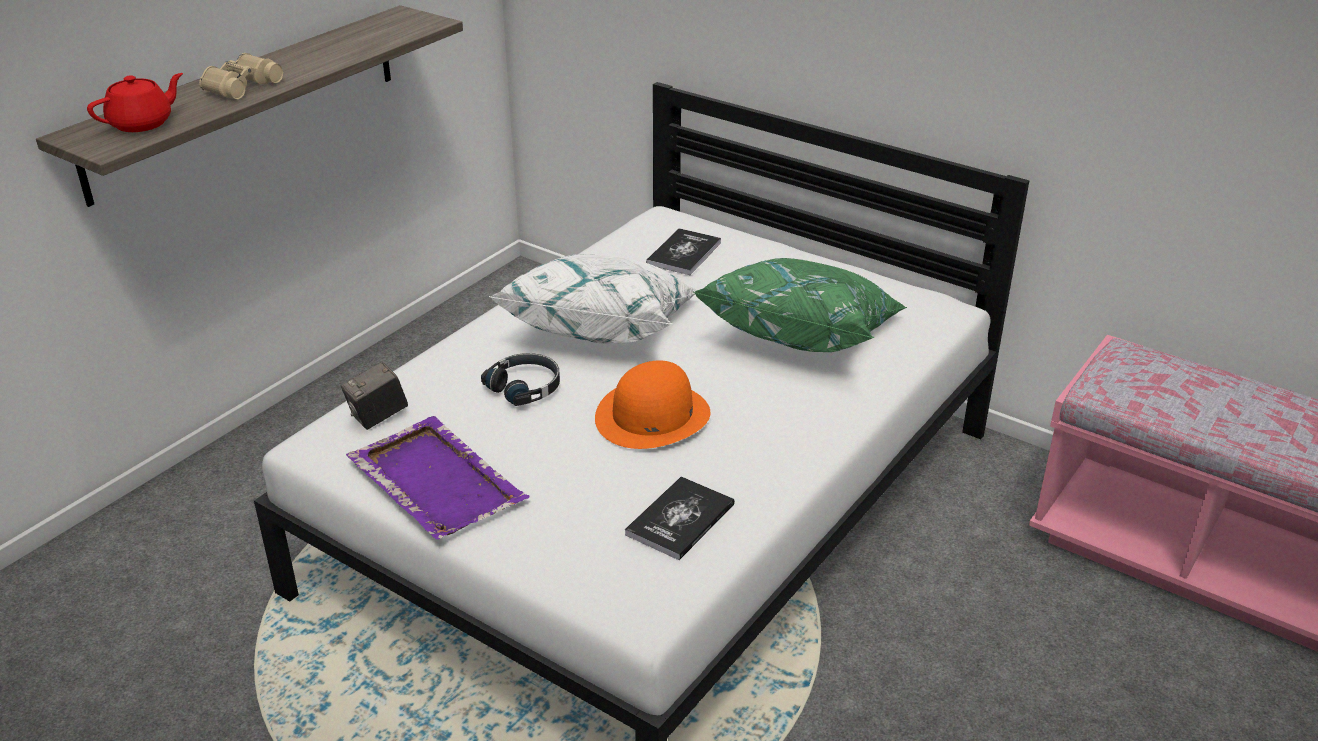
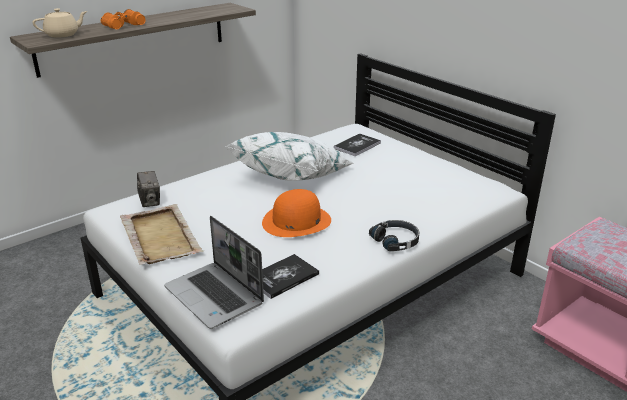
camera: 15 degrees right, 5 degrees down
red teapot [87,73,183,132] -> beige teapot [33,8,87,38]
beige binoculars [199,53,283,99] -> orange binoculars [101,9,145,29]
camera [341,362,408,430] -> camera turned 90 degrees counterclockwise [137,171,160,207]
purple tray [346,416,530,540] -> beige tray [120,204,204,265]
black headphones [481,353,560,406] -> black headphones moved to [369,220,419,251]
green pillow [693,258,907,352] -> none
none -> laptop [164,216,264,329]

